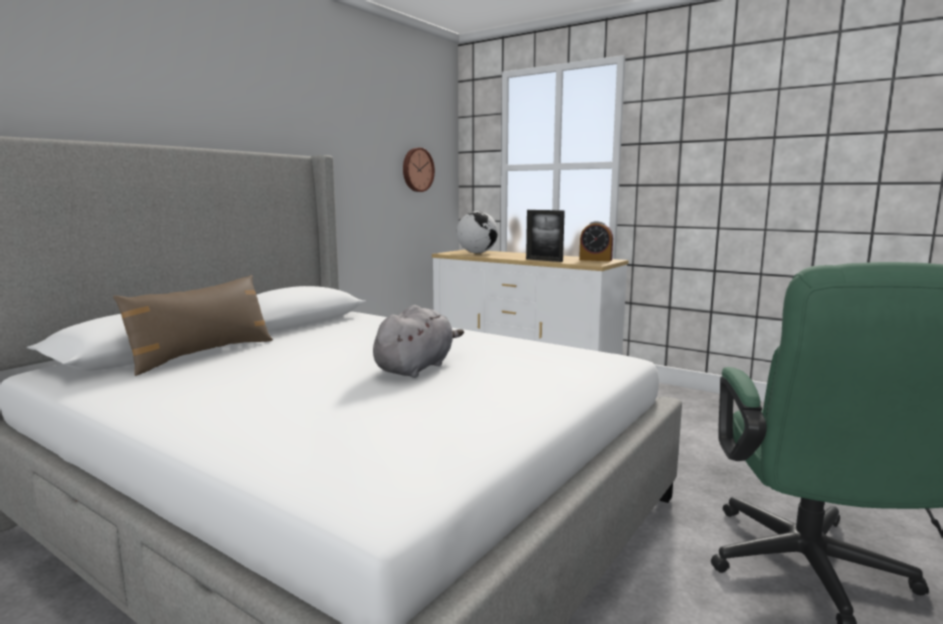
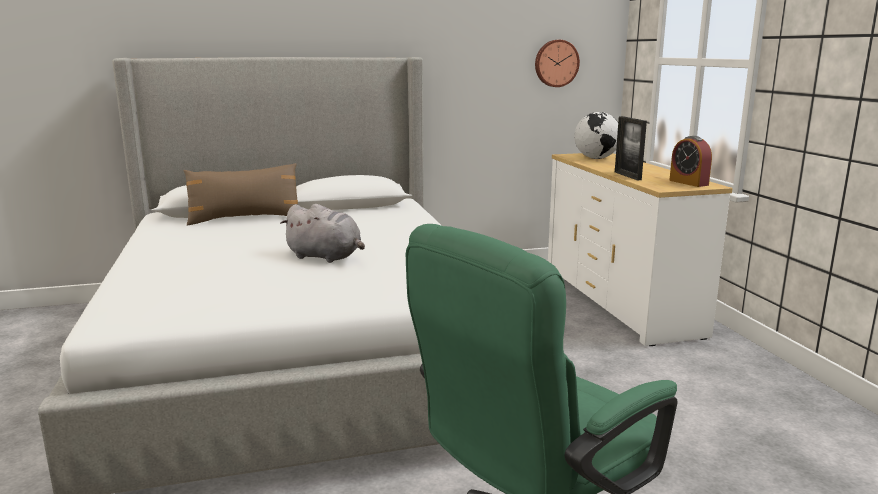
camera: 40 degrees right, 5 degrees up
grey plush toy [373,305,464,378] -> grey plush toy turned 45 degrees clockwise [280,204,365,263]

